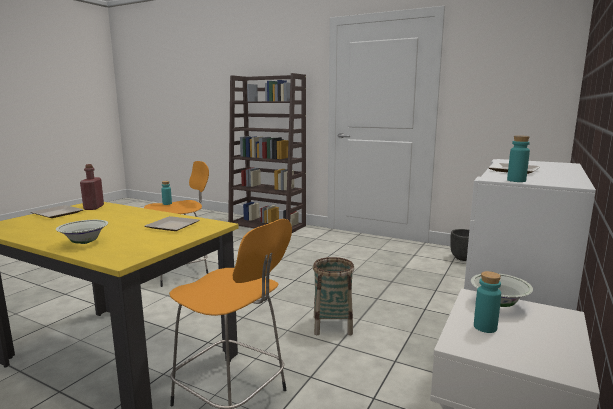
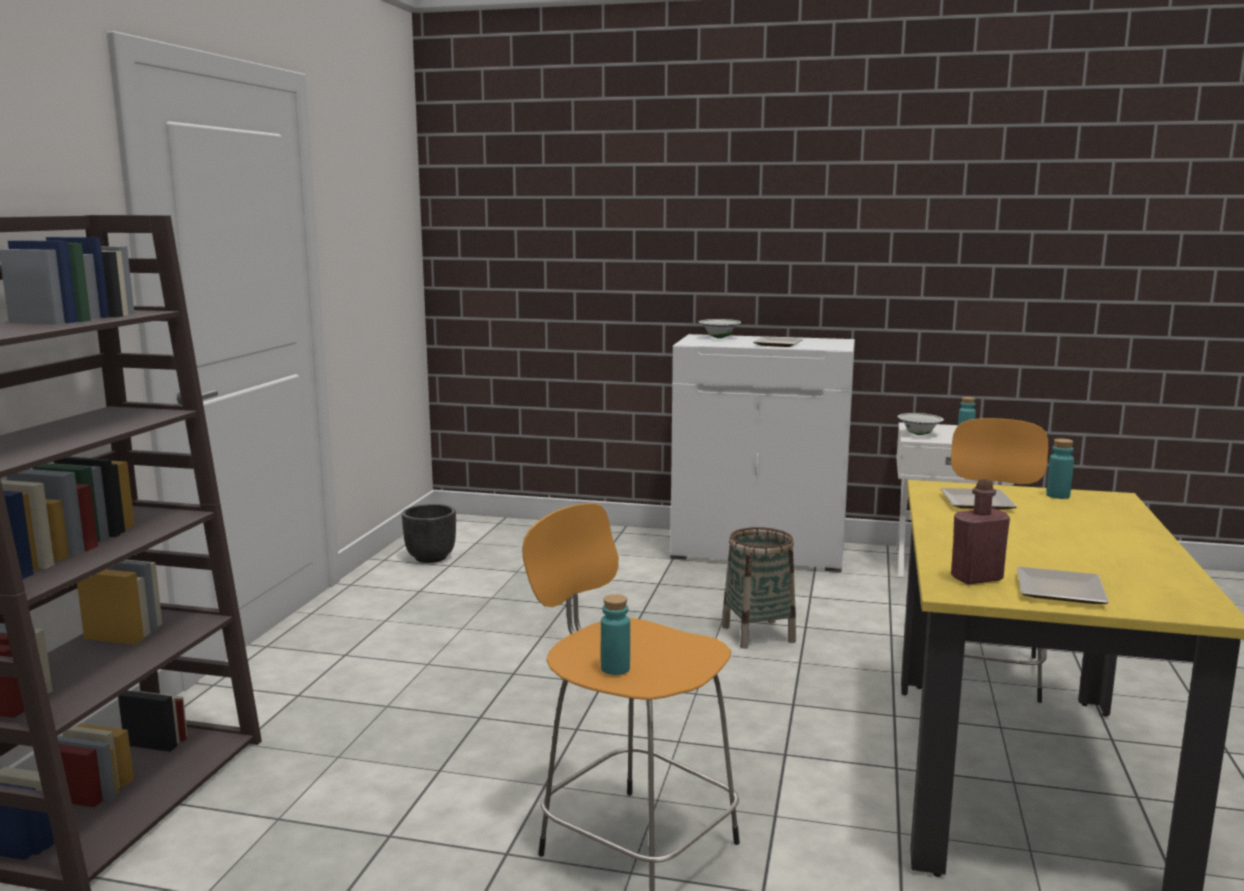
camera: 105 degrees left, 0 degrees up
white bowl [56,220,108,244] -> white bowl moved to [699,319,741,339]
turquoise bottle [507,136,530,182] -> turquoise bottle moved to [1046,438,1074,499]

